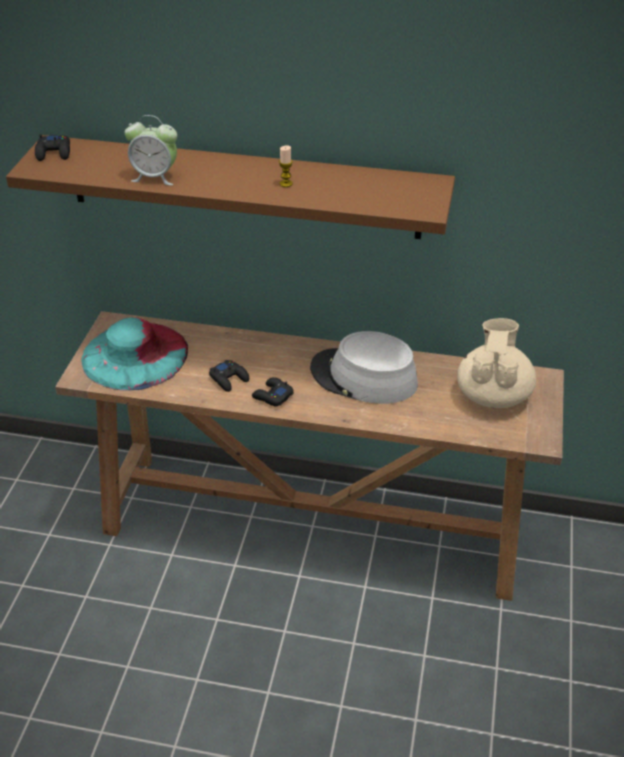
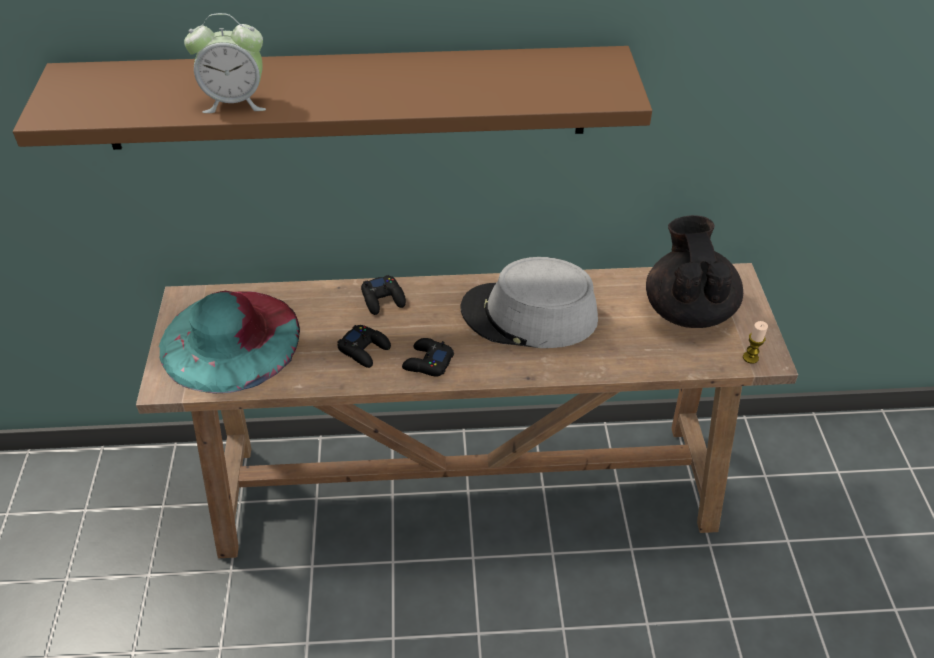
camera: 15 degrees left, 5 degrees up
black game controller [35,134,70,161] -> black game controller moved to [361,275,406,315]
candle [279,146,293,187] -> candle moved to [743,321,768,364]
beige teapot [457,318,536,408] -> black teapot [646,215,743,328]

